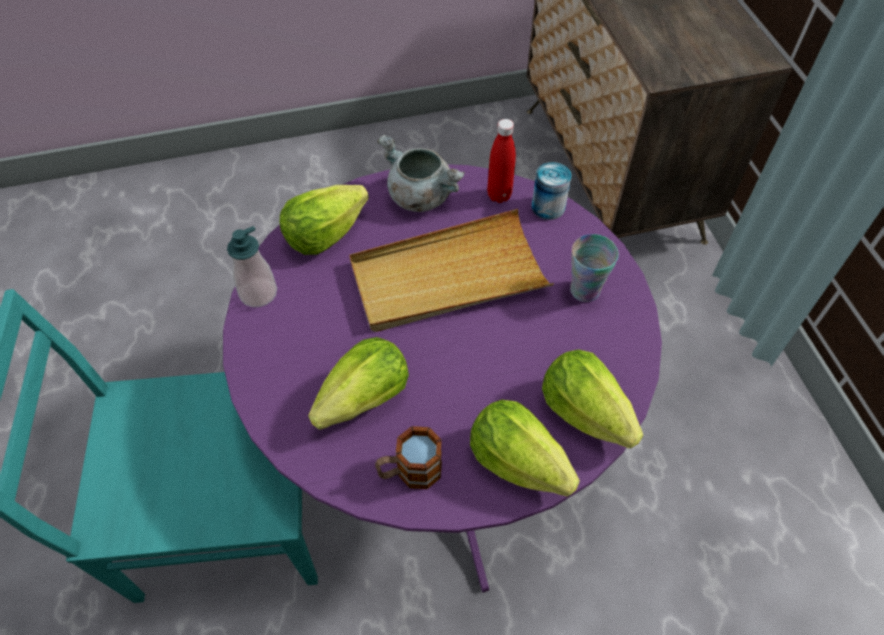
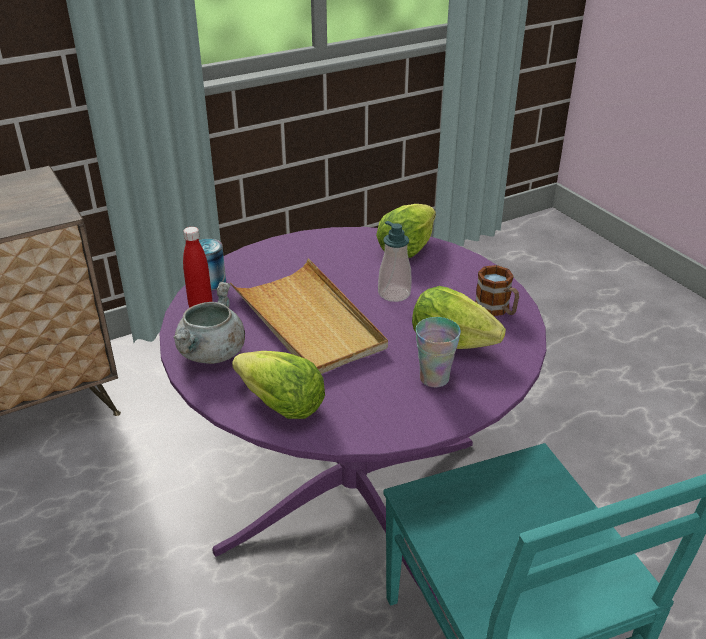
camera: 105 degrees left, 20 degrees down
soap dispenser [227,226,277,307] -> soap dispenser moved to [378,221,412,302]
lettuce [470,400,580,497] -> none
cup [570,234,619,302] -> cup moved to [416,317,461,387]

